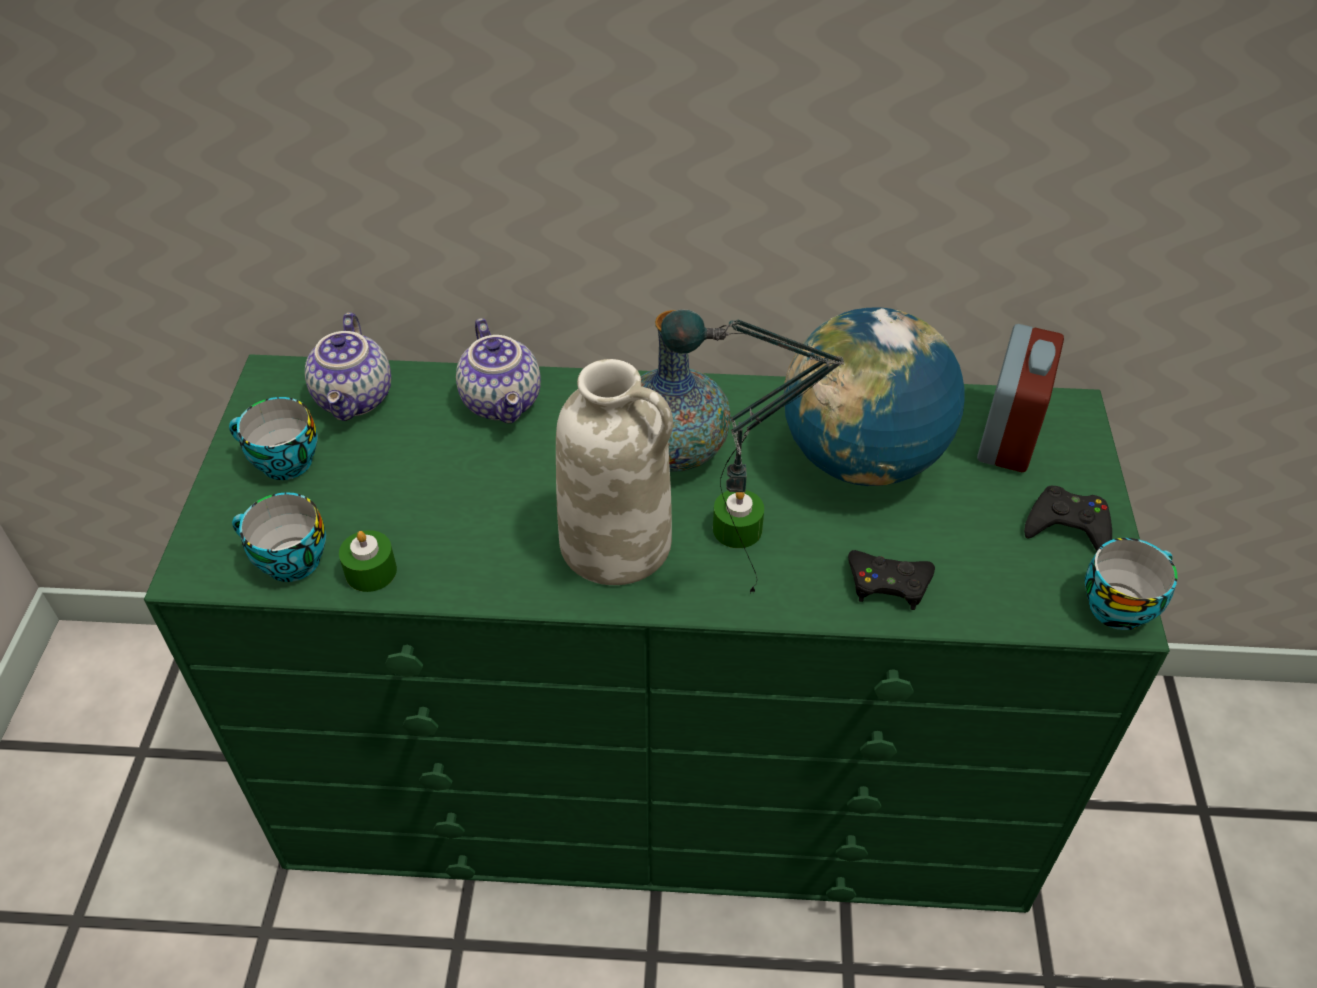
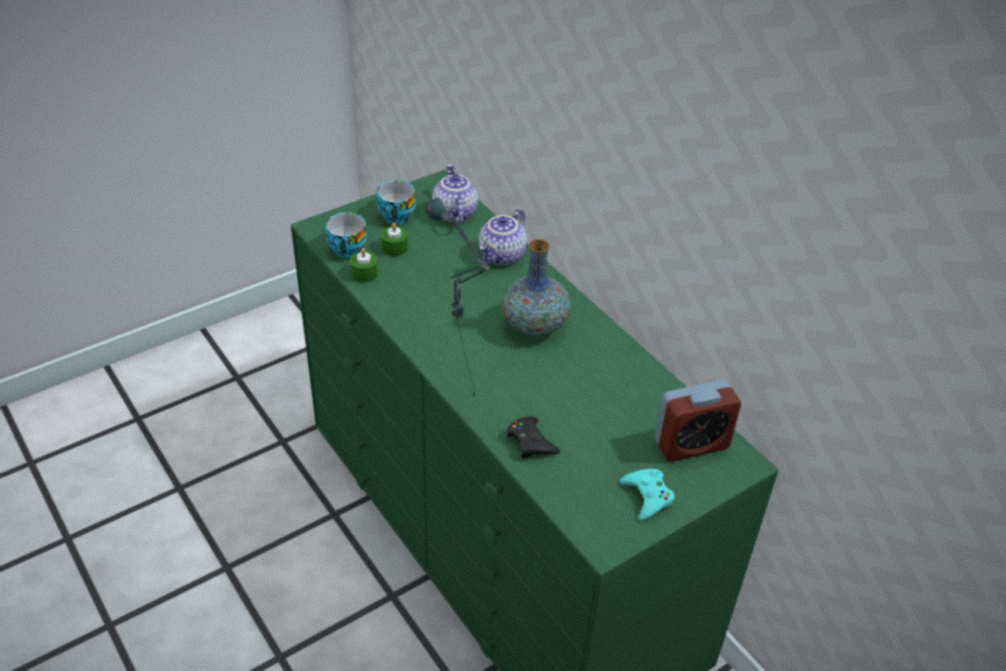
camera: 50 degrees right, 5 degrees down
teapot [305,312,391,421] -> teapot turned 120 degrees clockwise [432,164,478,224]
white vase [556,359,673,585] -> none
green candle [713,490,764,548] -> green candle moved to [381,223,408,256]
globe [784,308,965,486] -> none
black game controller [1024,486,1112,551] -> turquoise game controller [619,469,675,521]
cup [1085,538,1178,630] -> none

